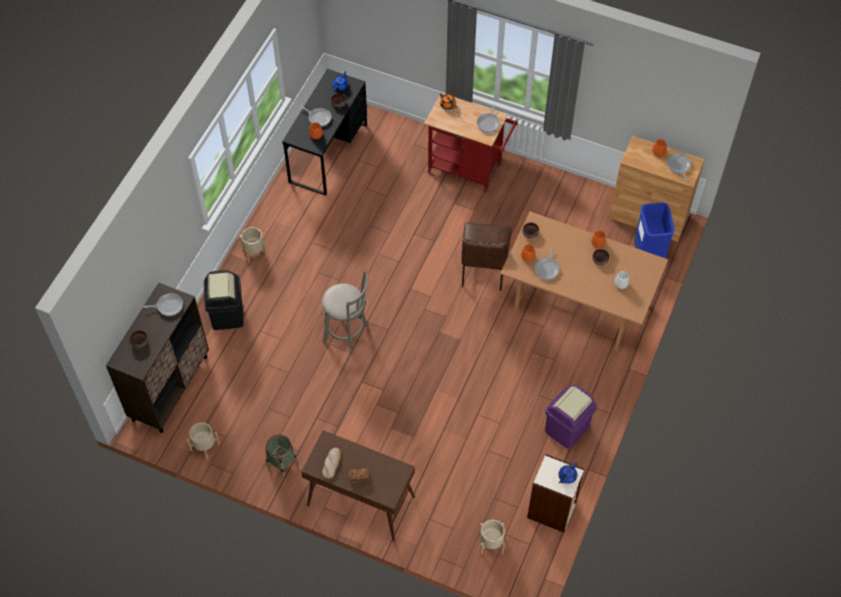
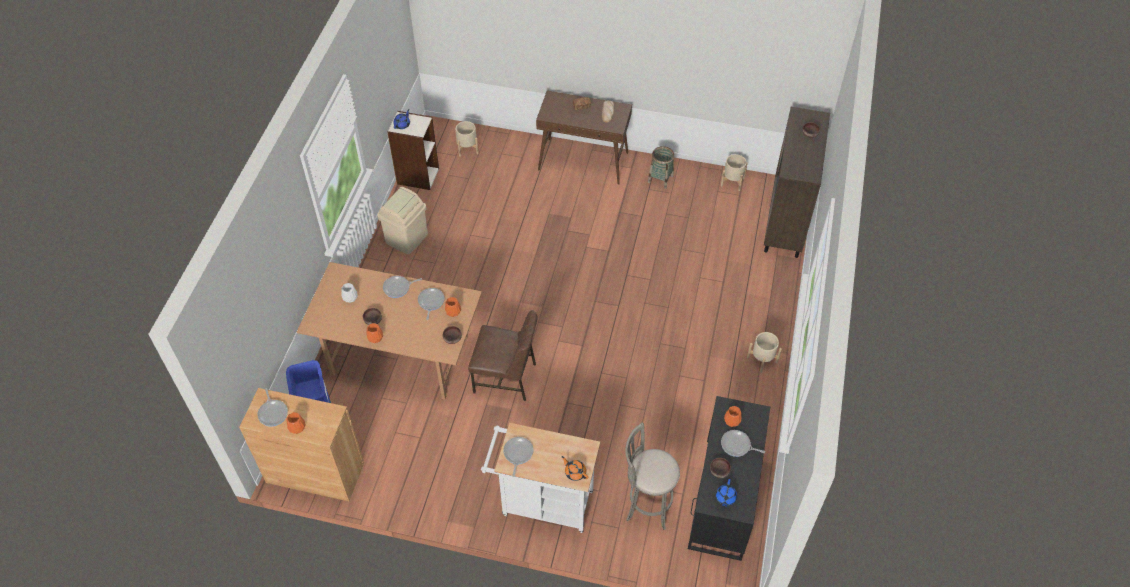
camera: 170 degrees right, 5 degrees down
frying pan [143,293,183,316] -> frying pan moved to [383,276,422,298]
black trash can [204,270,243,330] -> none
grey stool [322,270,369,355] -> grey stool moved to [625,422,680,530]
red cart [424,93,518,192] -> white cart [481,423,600,533]
brown chair [461,222,512,291] -> brown chair turned 105 degrees clockwise [468,310,538,401]
purple trash can [545,385,597,449] -> beige trash can [377,187,428,254]

